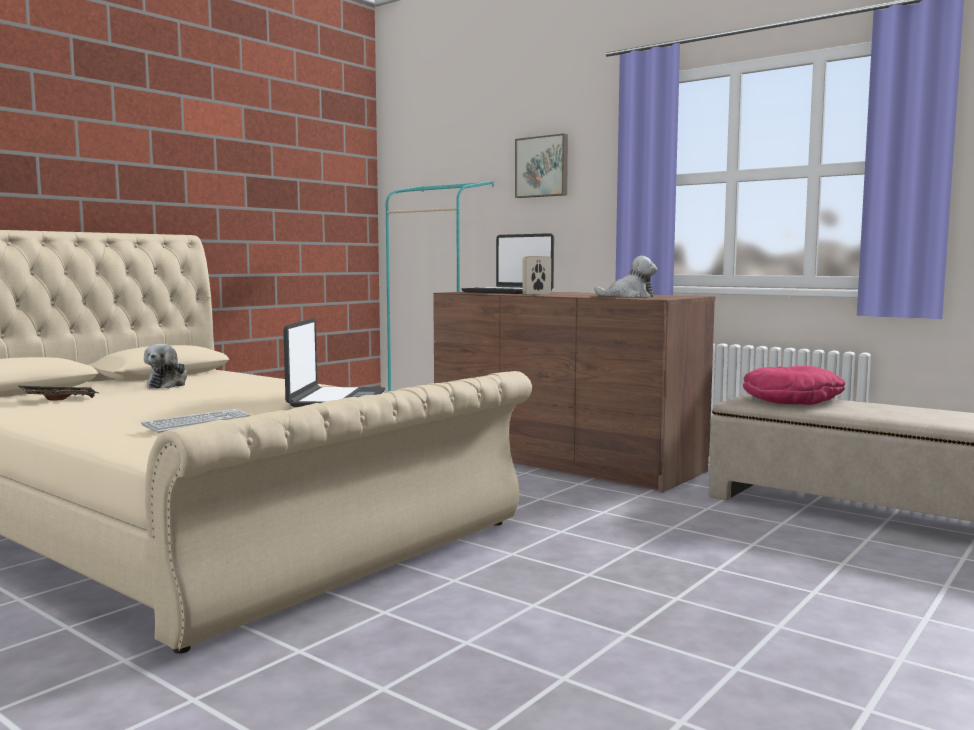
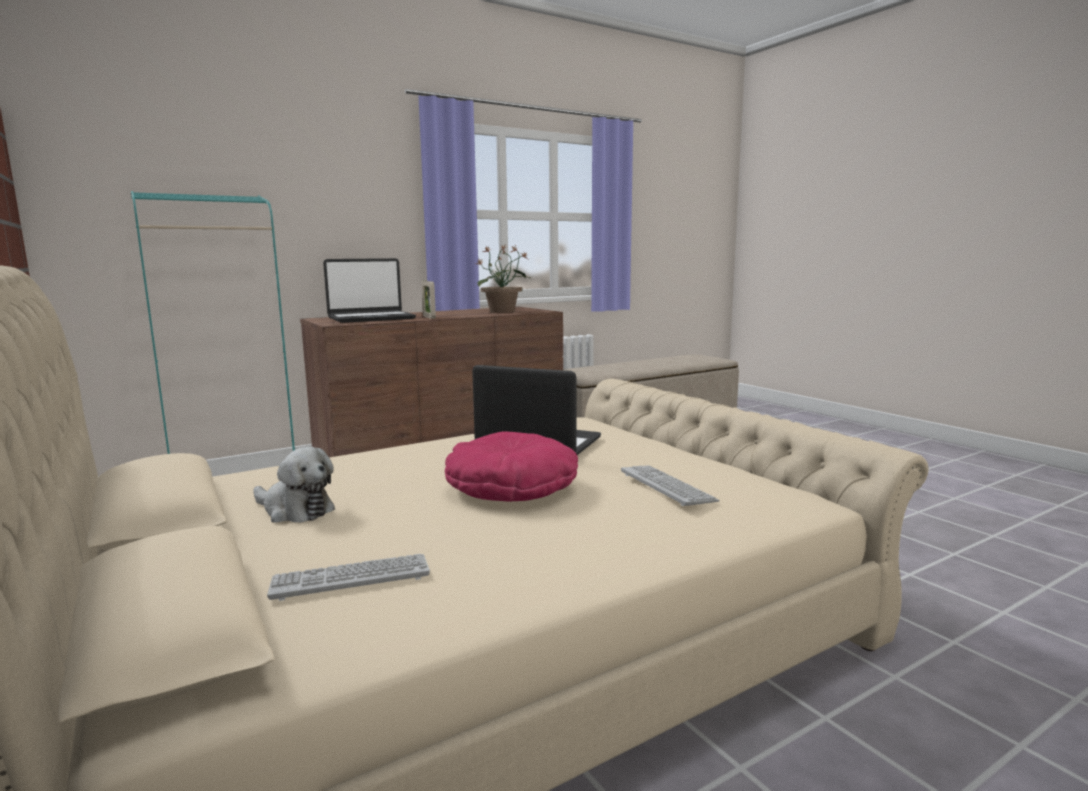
camera: 70 degrees left, 5 degrees up
black tray [17,385,99,401] -> keyboard [267,554,430,601]
picture [515,134,568,198] -> none
plush toy [594,256,657,297] -> potted plant [477,245,532,313]
pink pillow [743,366,845,405] -> pink pillow moved to [445,432,578,502]

